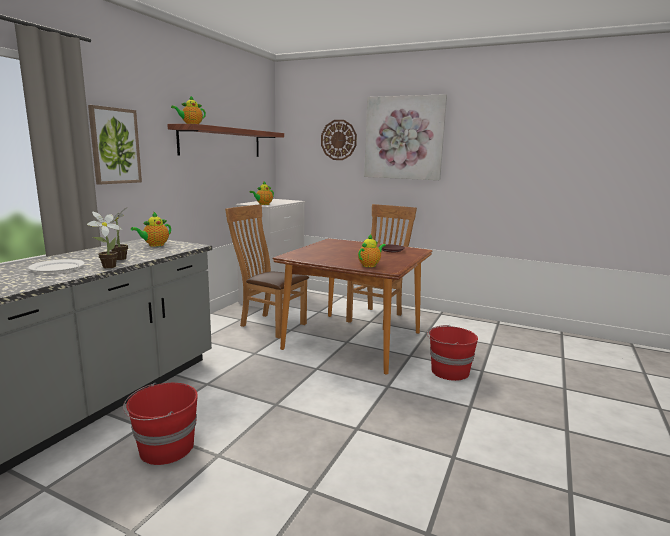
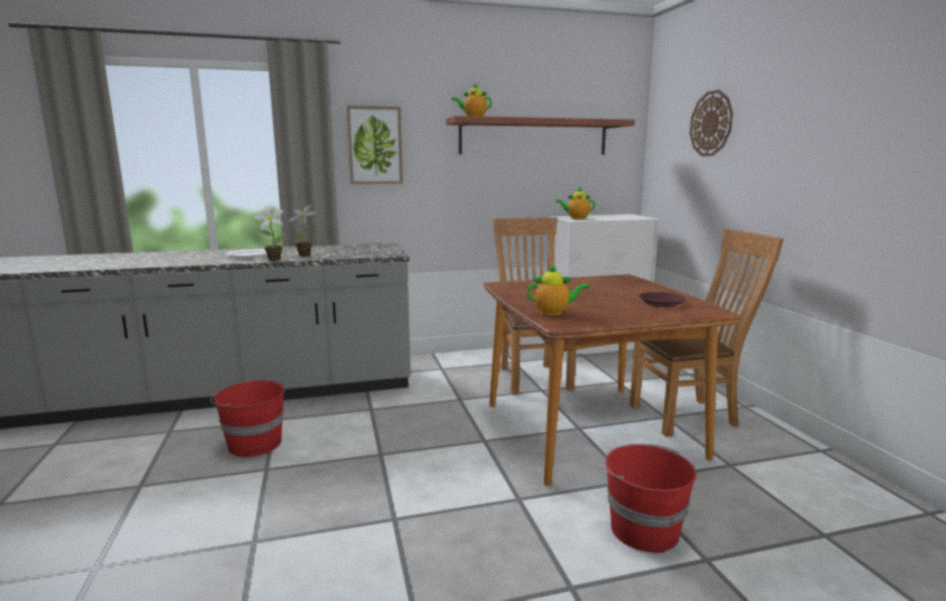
camera: 50 degrees right, 0 degrees up
teapot [131,211,171,247] -> none
picture [364,94,447,180] -> none

